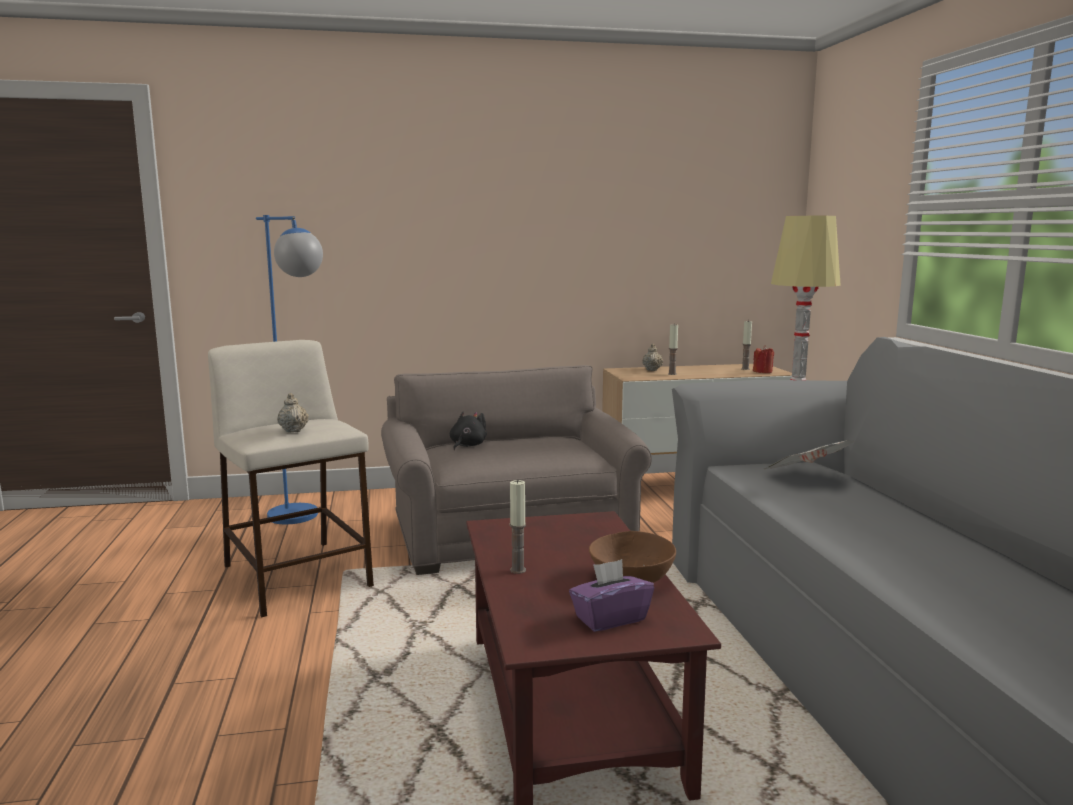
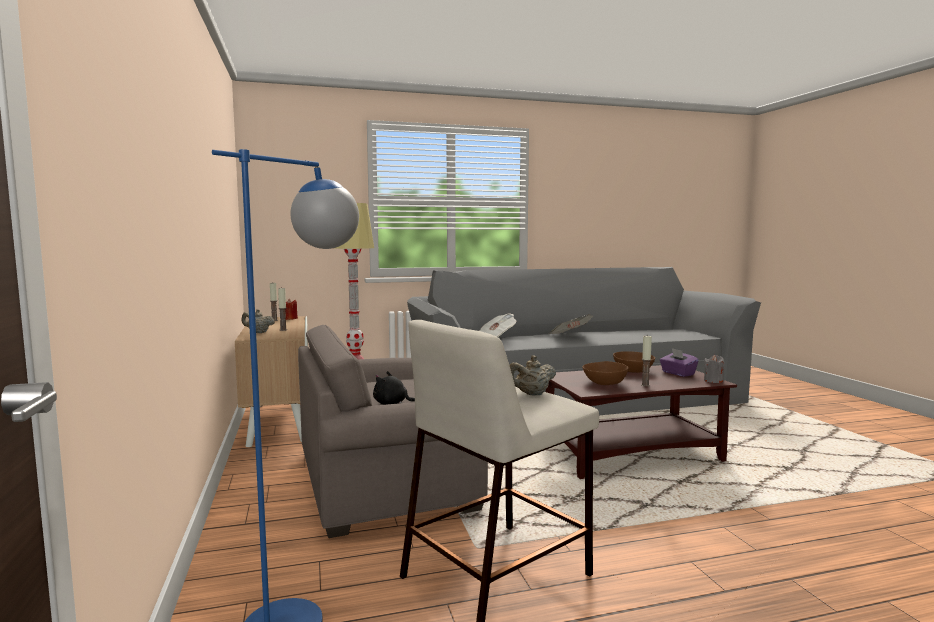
camera: 95 degrees left, 5 degrees down
none -> newspaper [549,314,593,334]
none -> brown bowl [582,361,628,385]
none -> grey candle [704,355,725,383]

